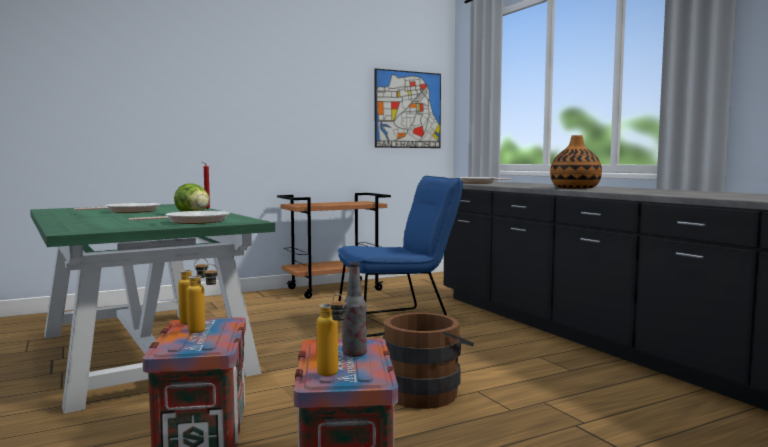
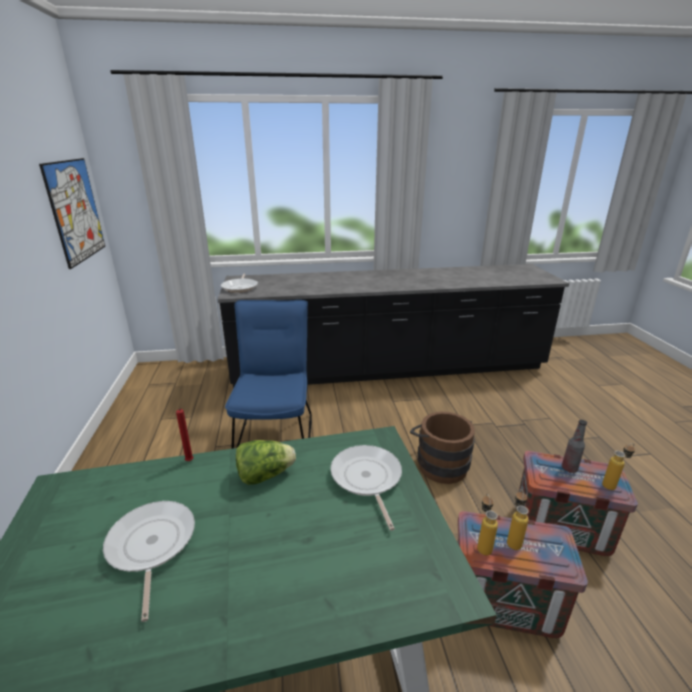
camera: 70 degrees left, 20 degrees up
brown cart [277,193,391,299] -> none
vase [550,135,602,189] -> none

